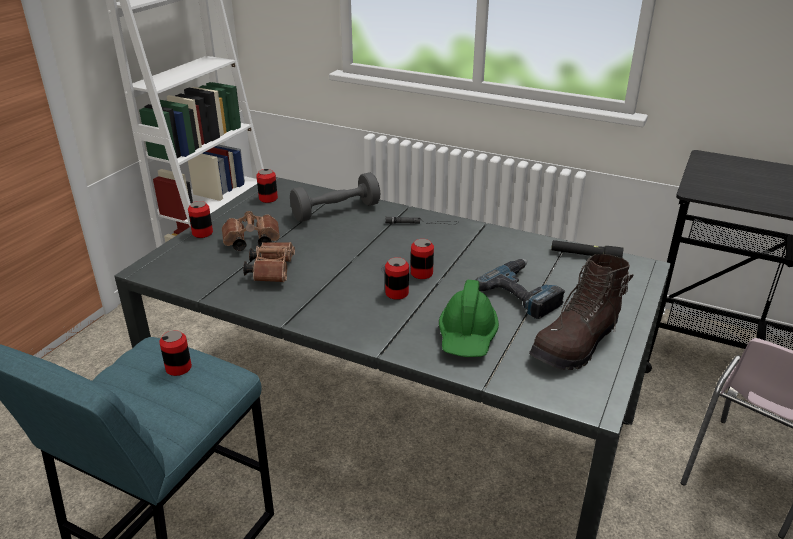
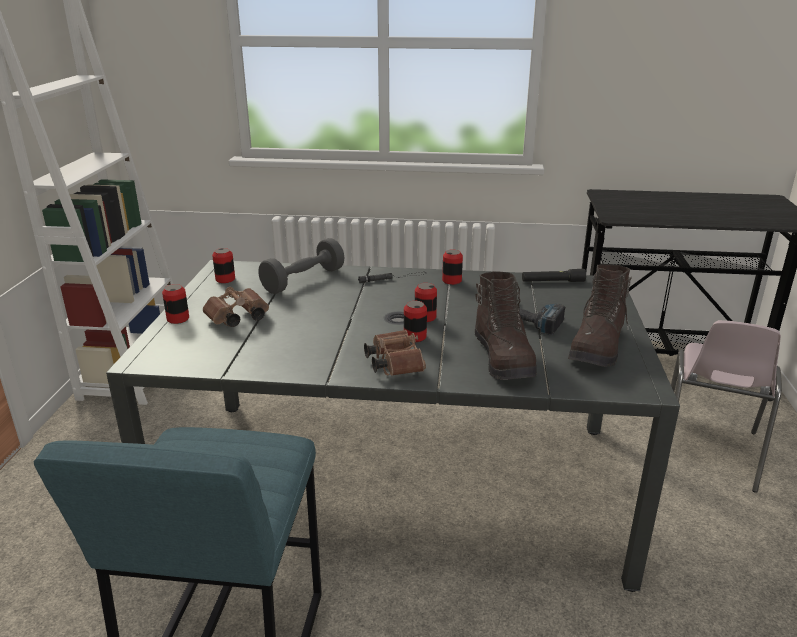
camera: 20 degrees left, 5 degrees down
can [159,330,192,376] -> can moved to [442,249,463,285]
brown binoculars [243,242,295,282] -> brown binoculars moved to [364,330,426,376]
green hard hat [439,280,499,357] -> brown boot [475,271,537,380]

